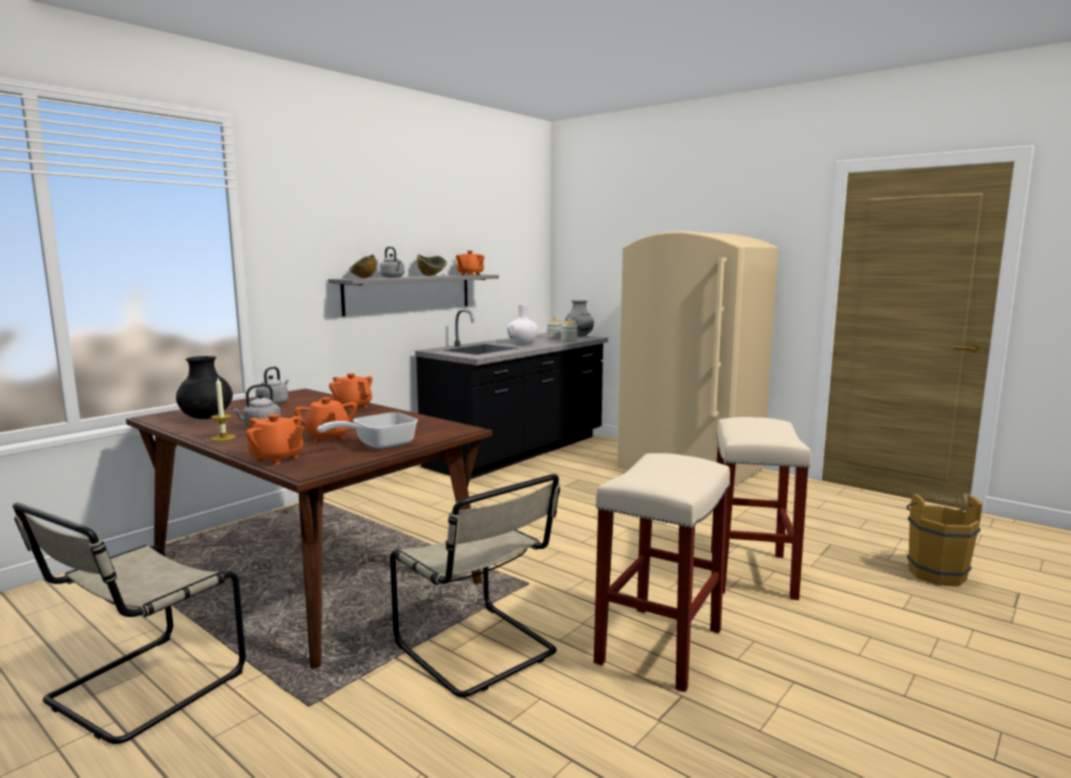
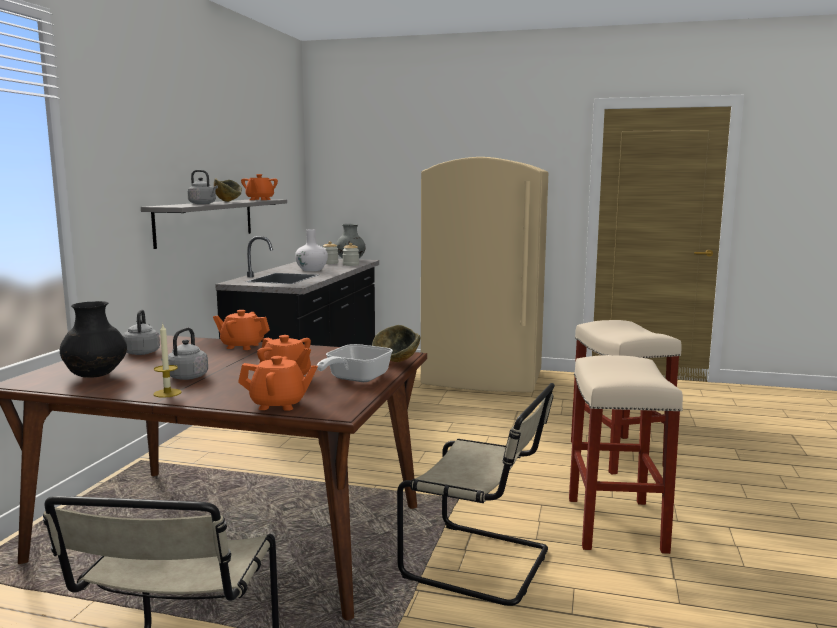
camera: 25 degrees left, 0 degrees up
bowl [349,254,377,278] -> bowl moved to [372,325,421,362]
brown bucket [907,494,982,586] -> none

